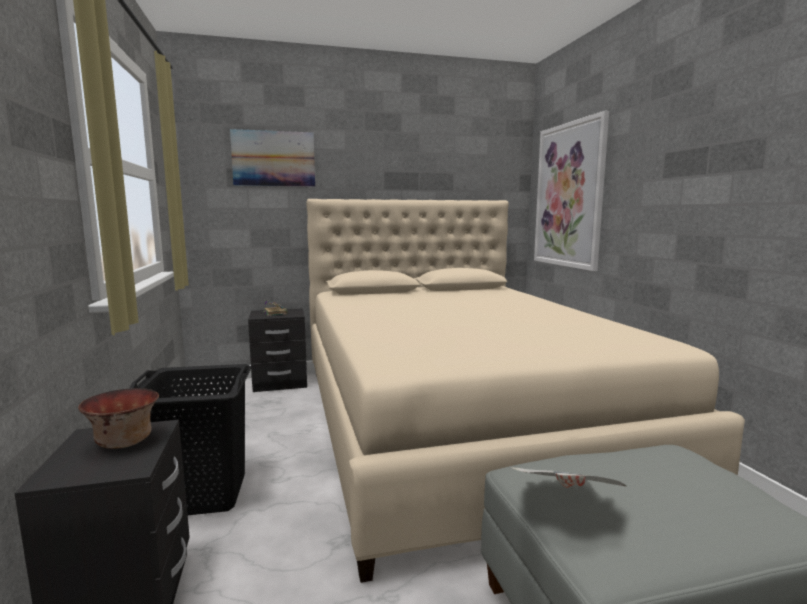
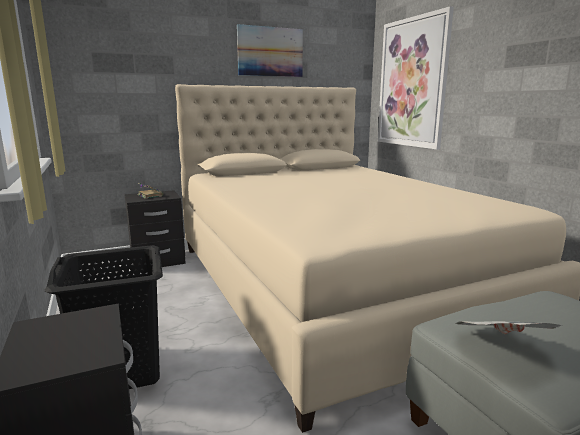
camera: 10 degrees left, 5 degrees up
bowl [78,388,159,449] -> none
picture [230,129,315,187] -> picture moved to [237,24,303,77]

